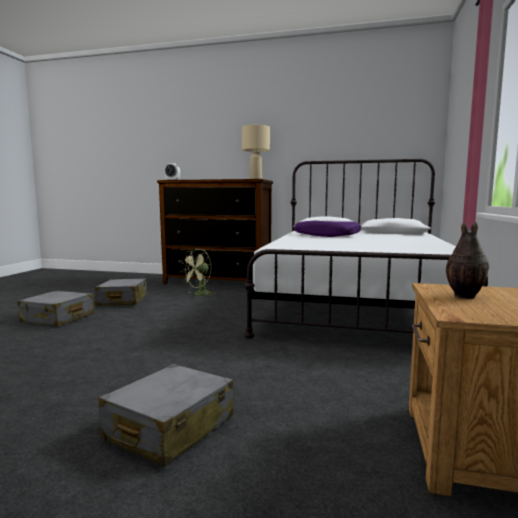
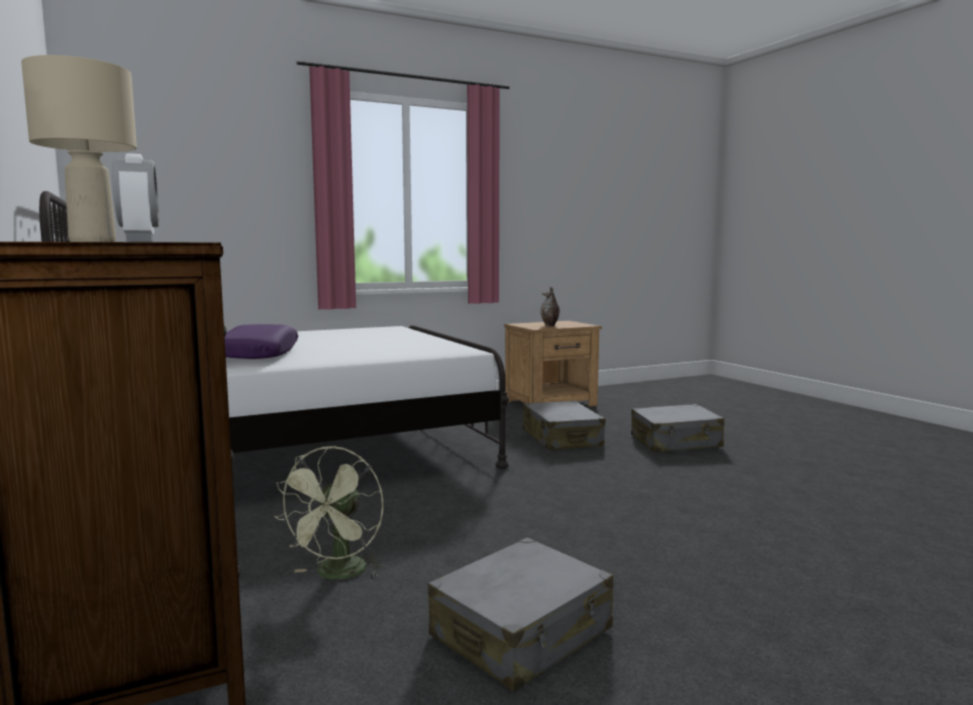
camera: 130 degrees left, 0 degrees up
grey suitcase [17,291,94,326] -> grey suitcase moved to [523,400,605,450]
green fan [180,249,216,297] -> green fan turned 105 degrees clockwise [274,446,383,579]

